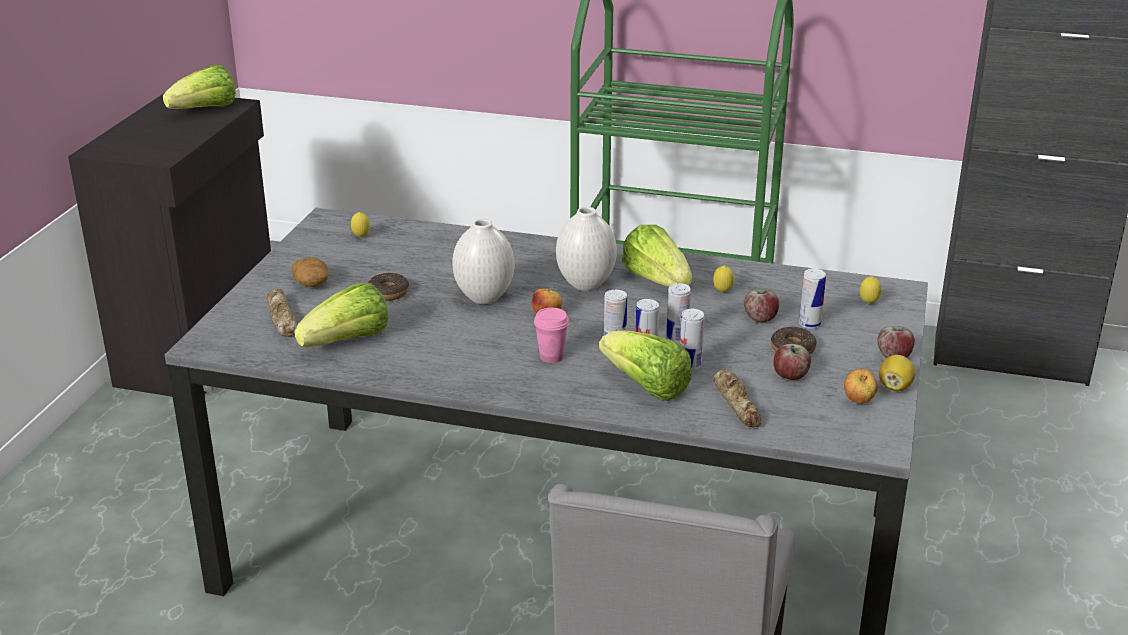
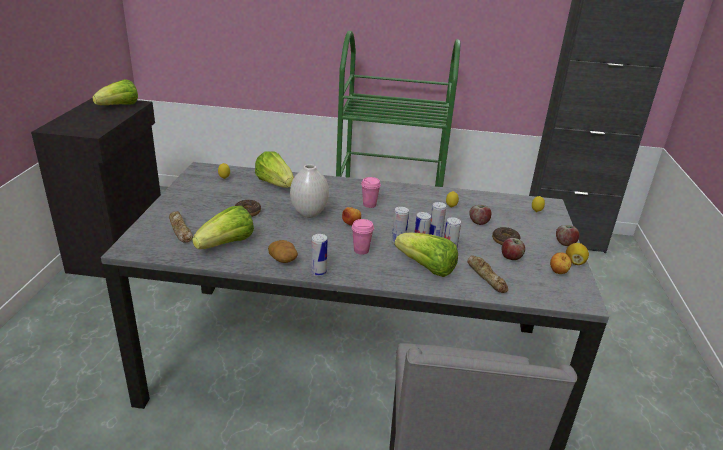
camera: 10 degrees left, 0 degrees up
potato [292,257,328,287] -> potato moved to [268,240,298,263]
white vase [556,207,617,291] -> pink cup [361,177,381,208]
lettuce [622,225,692,287] -> lettuce moved to [255,151,294,188]
can [799,268,826,329] -> can moved to [311,234,328,276]

